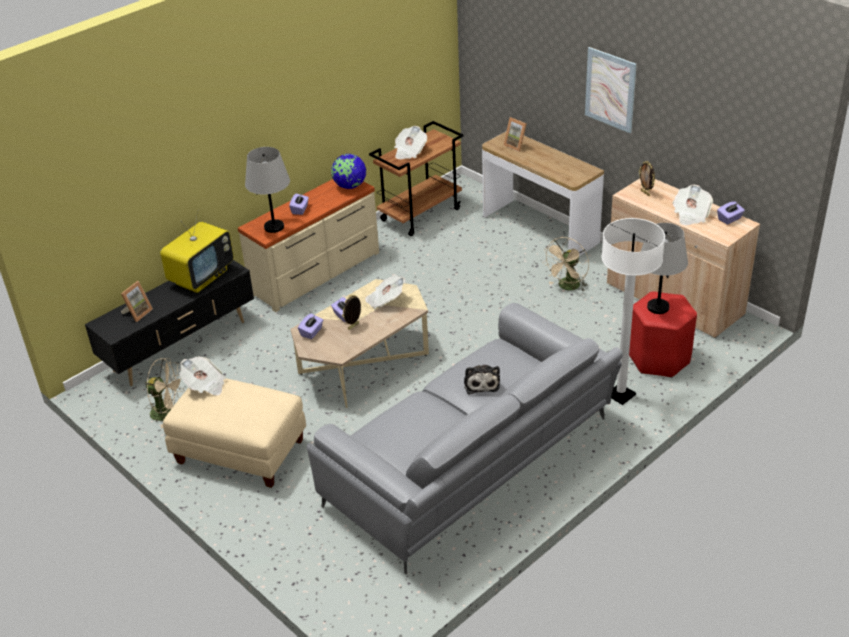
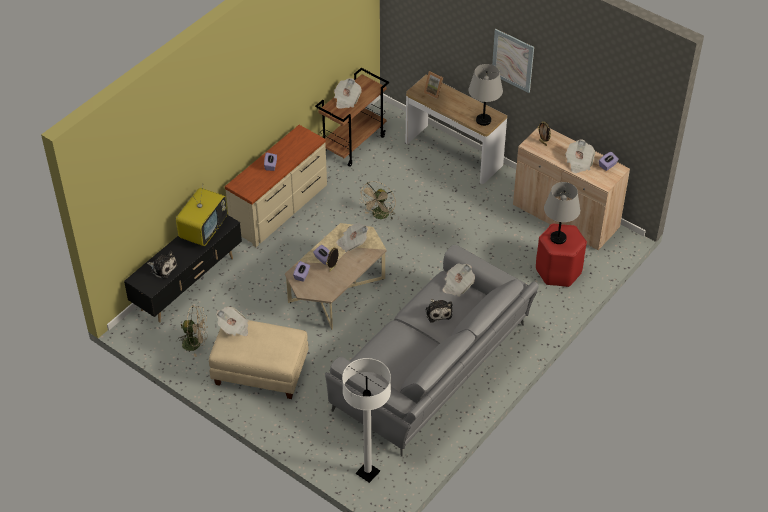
camera: 10 degrees left, 10 degrees up
picture frame [121,281,153,322] -> plush toy [147,251,178,279]
grey table lamp [245,147,290,233] -> grey table lamp moved to [469,64,503,126]
globe [331,154,366,189] -> none
beige fan [542,237,589,291] -> beige fan moved to [360,181,396,219]
white floor lamp [602,218,665,405] -> white floor lamp moved to [342,358,391,483]
none -> newspaper [443,264,475,297]

